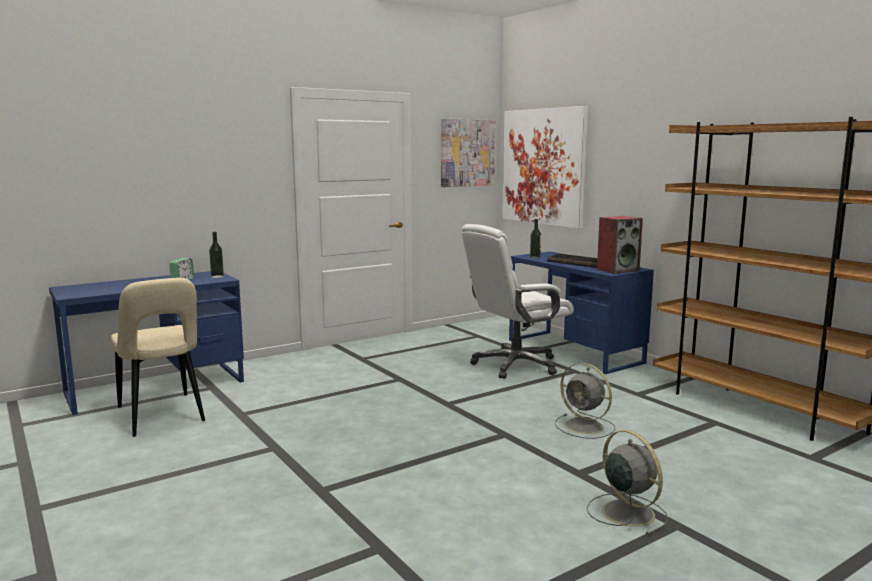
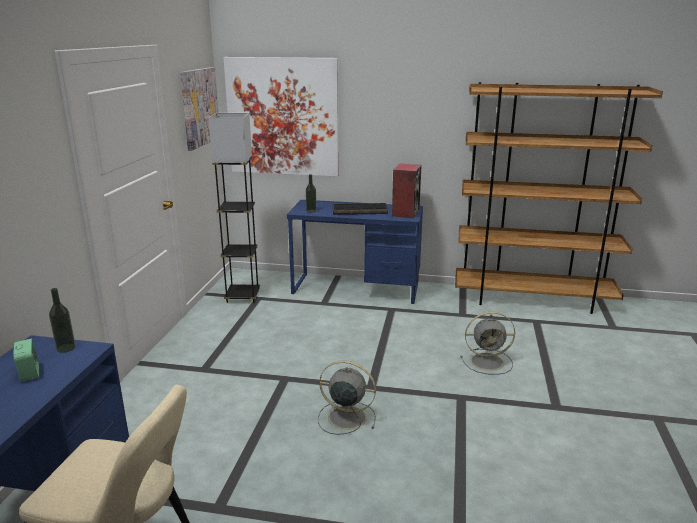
camera: 45 degrees left, 10 degrees up
white office chair [461,224,574,379] -> none
grey fan [587,430,668,535] -> grey fan moved to [318,361,376,435]
none -> grey floor lamp [209,113,260,303]

